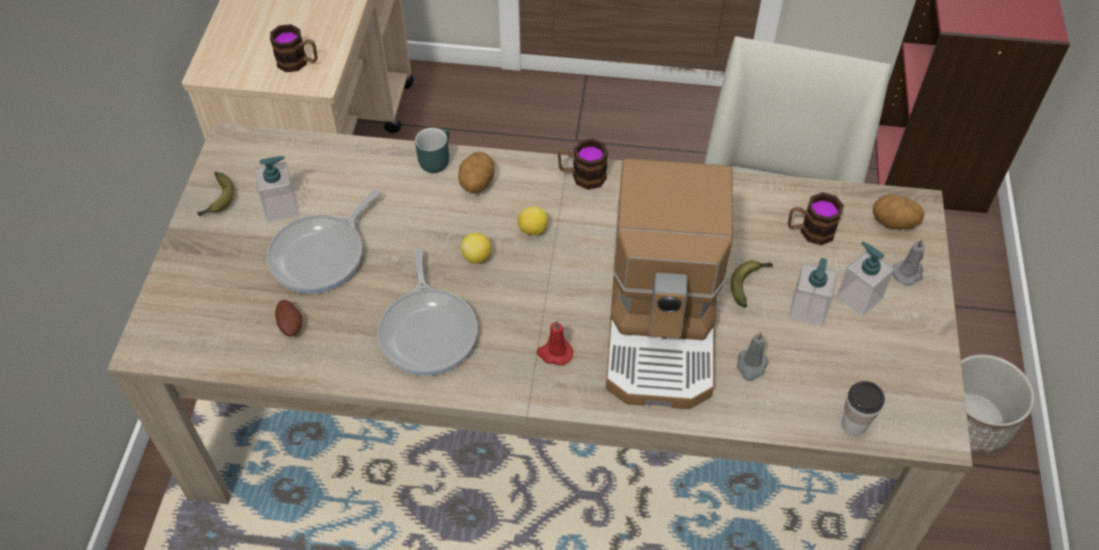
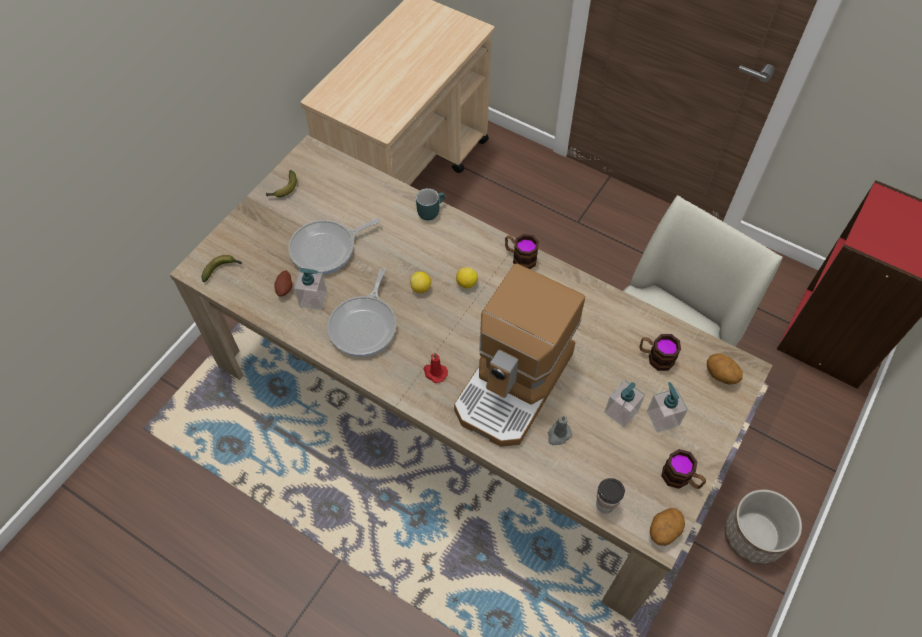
camera: 25 degrees right, 5 degrees up
soap dispenser [254,156,299,222] -> soap dispenser moved to [294,268,327,310]
mug [270,24,318,72] -> mug moved to [661,449,706,489]
potato [458,152,494,193] -> potato moved to [650,508,685,546]
banana [731,260,773,307] -> banana moved to [201,255,242,282]
grey candle [892,238,925,285] -> none

